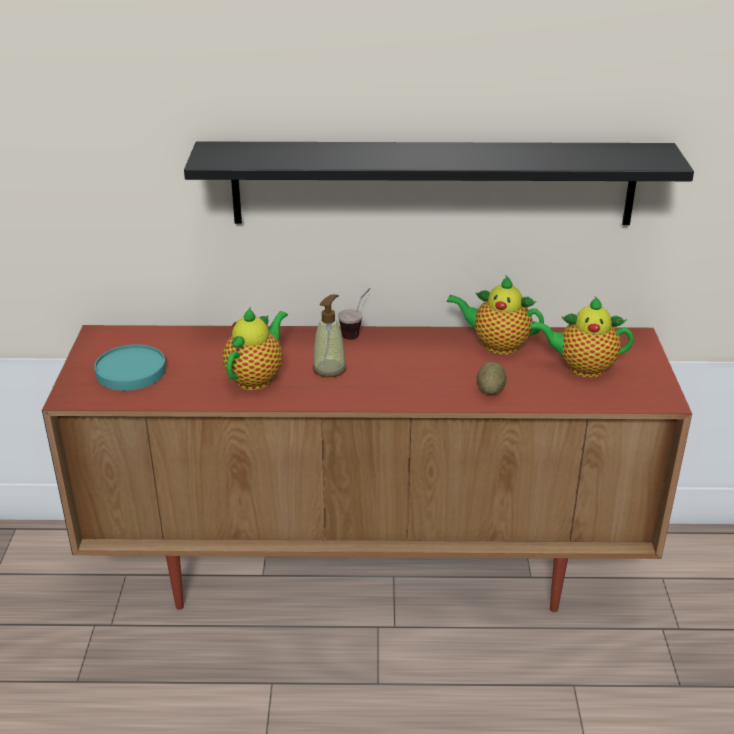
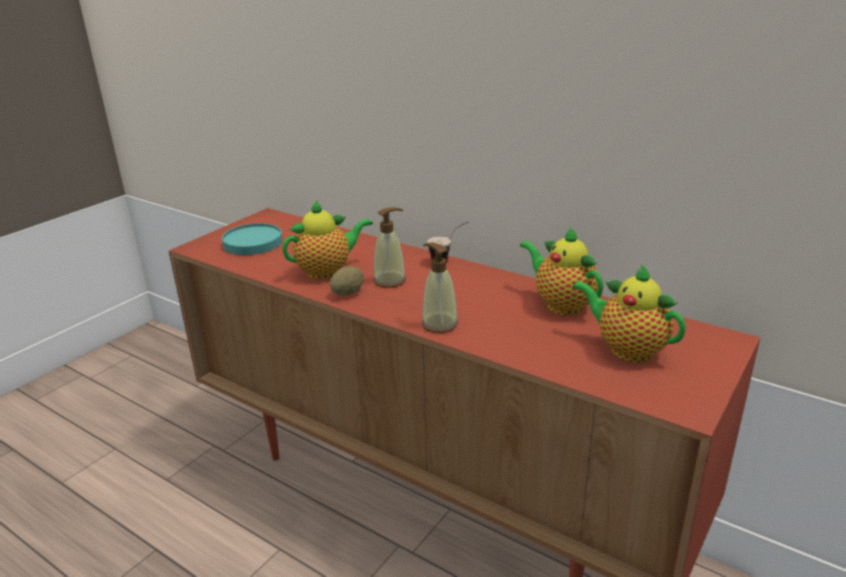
camera: 35 degrees right, 5 degrees down
black shelf [184,141,694,225] -> none
potato [477,362,507,395] -> potato moved to [330,266,364,295]
none -> soap dispenser [422,242,458,333]

